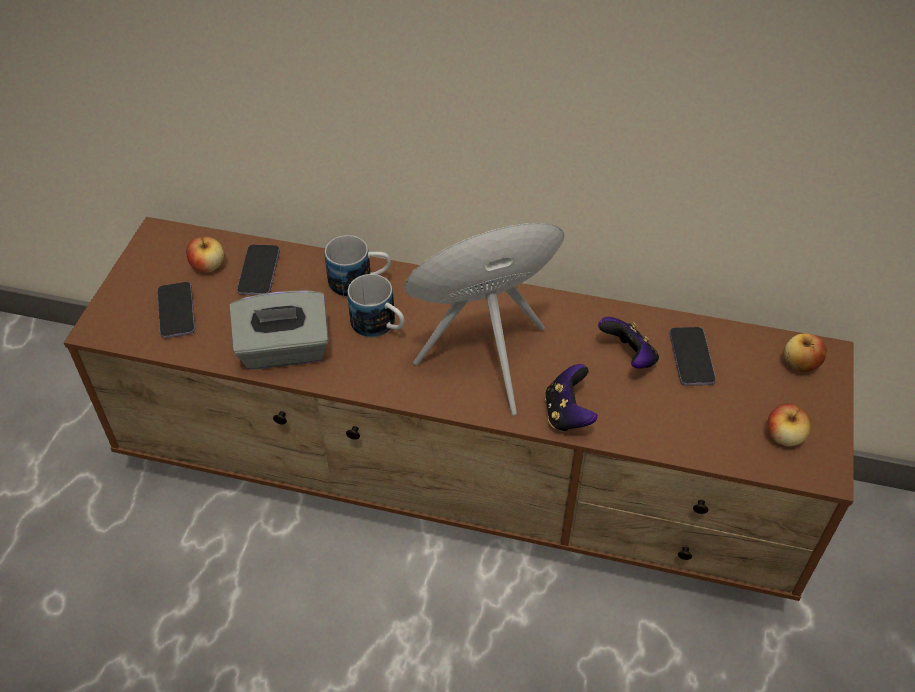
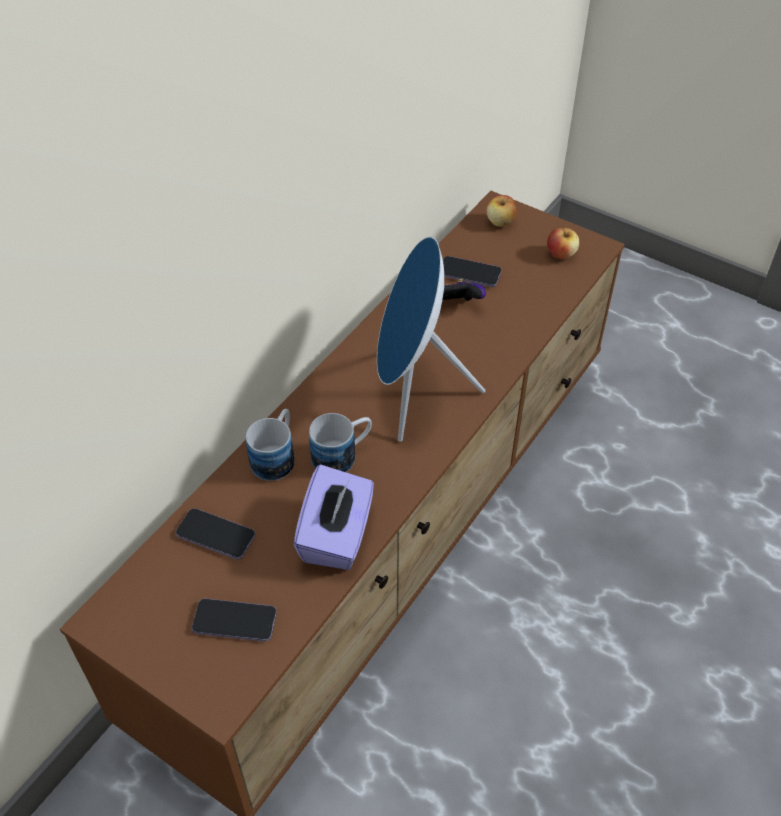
camera: 70 degrees left, 0 degrees up
apple [186,236,224,273] -> none
grey tissue box [230,290,329,369] -> purple tissue box [294,464,374,570]
game controller [545,364,598,432] -> none

